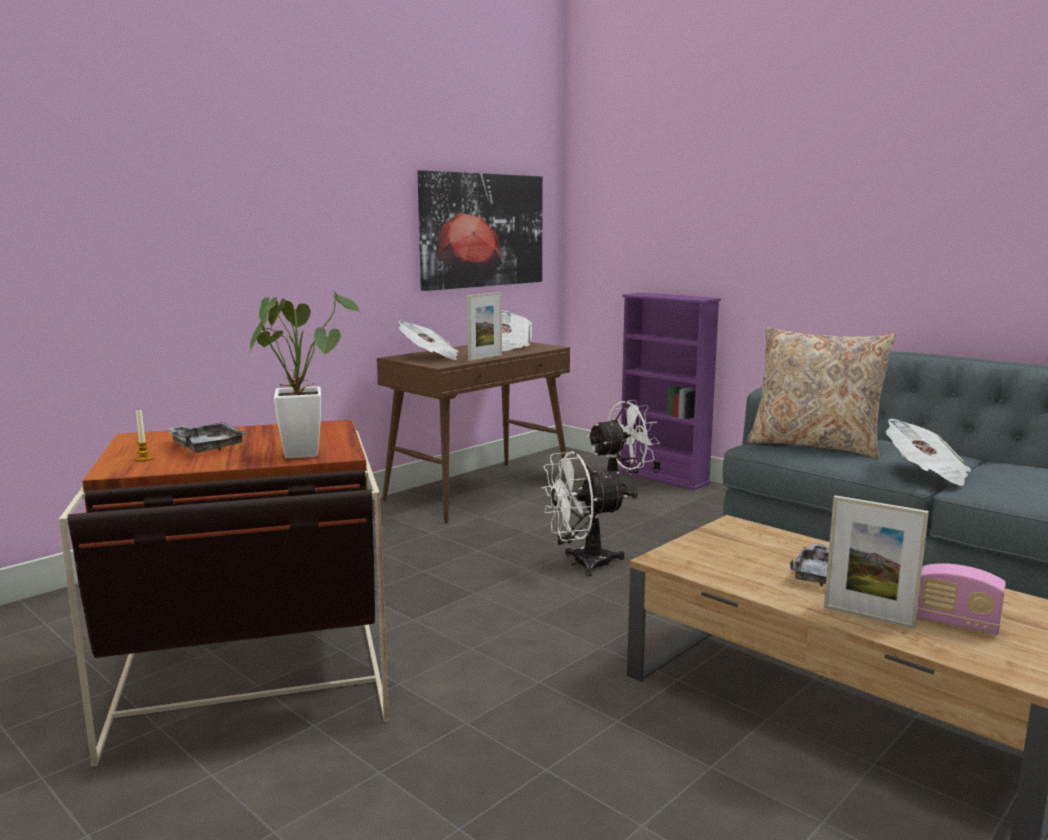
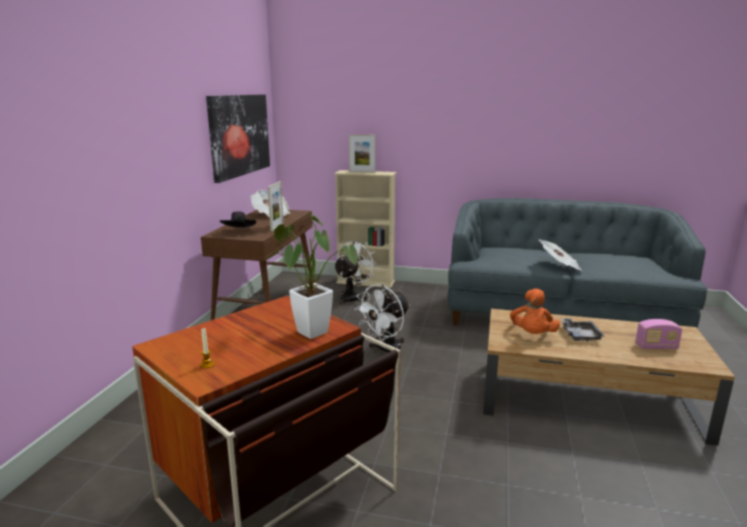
camera: 30 degrees left, 5 degrees up
grey tray [167,422,247,453] -> none
newspaper [398,320,458,360] -> black hat [220,211,256,228]
purple bookcase [618,293,721,490] -> beige bookcase [334,170,396,288]
beige pillow [747,327,896,458] -> none
picture frame [824,495,929,629] -> picture frame moved to [349,135,376,172]
none -> orange plush toy [510,289,560,334]

